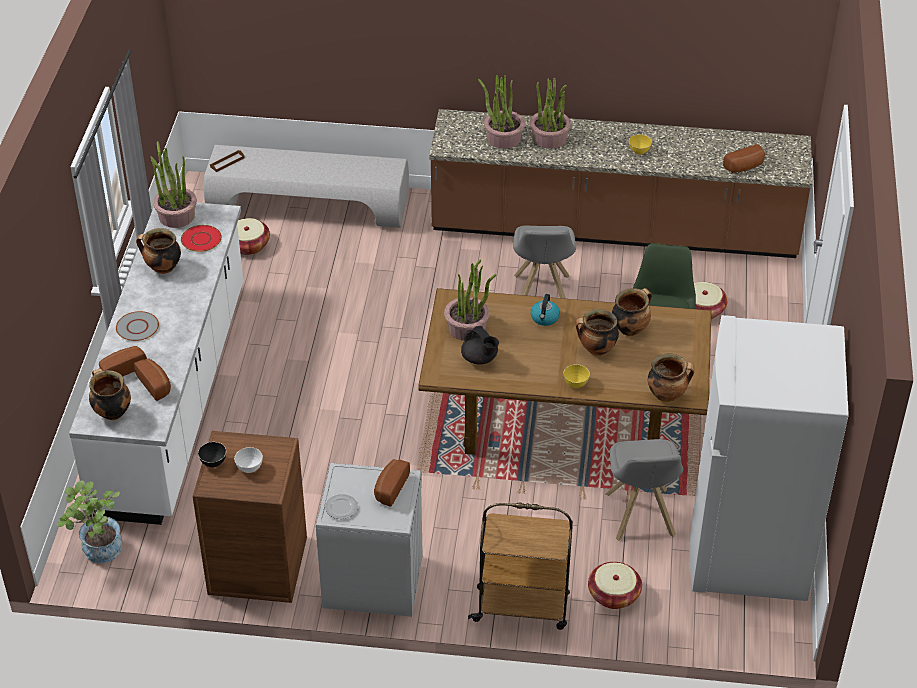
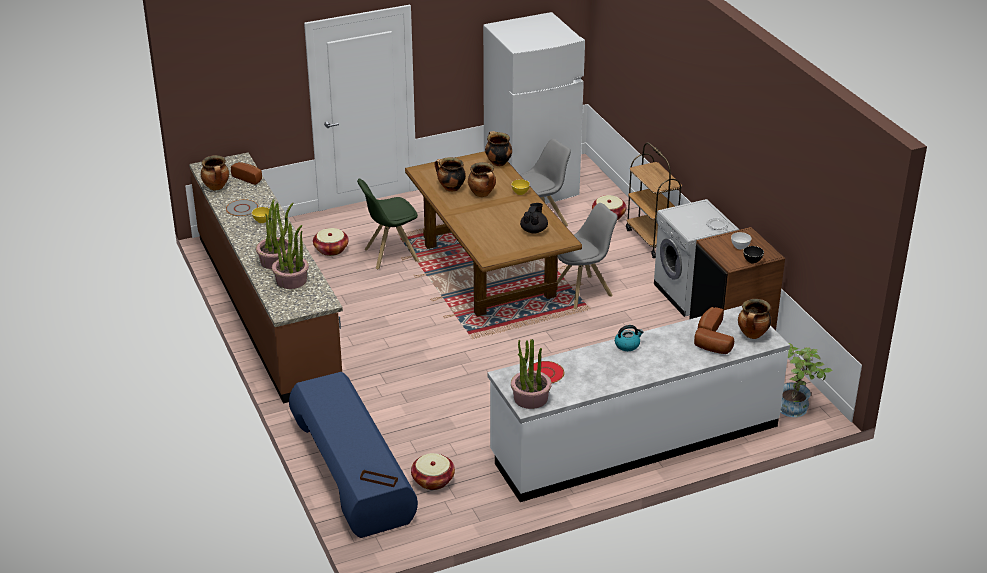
camera: 120 degrees left, 10 degrees down
grey plate [116,311,159,341] -> grey plate moved to [226,199,258,217]
cooking pot [136,228,181,274] -> cooking pot moved to [201,155,229,190]
grey bench [204,145,409,228] -> blue bench [289,372,418,538]
bread [374,459,410,507] -> none
potted plant [444,259,496,340] -> none
grey chair [513,226,576,299] -> grey chair moved to [557,203,618,309]
kettle [531,294,560,326] -> kettle moved to [615,325,644,351]

